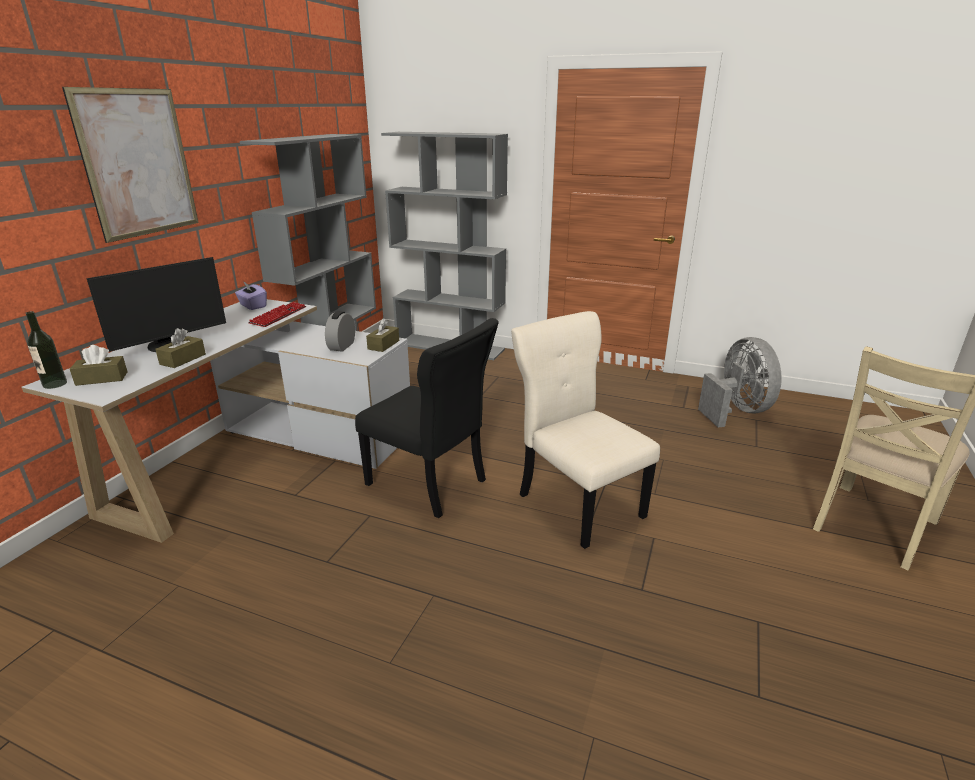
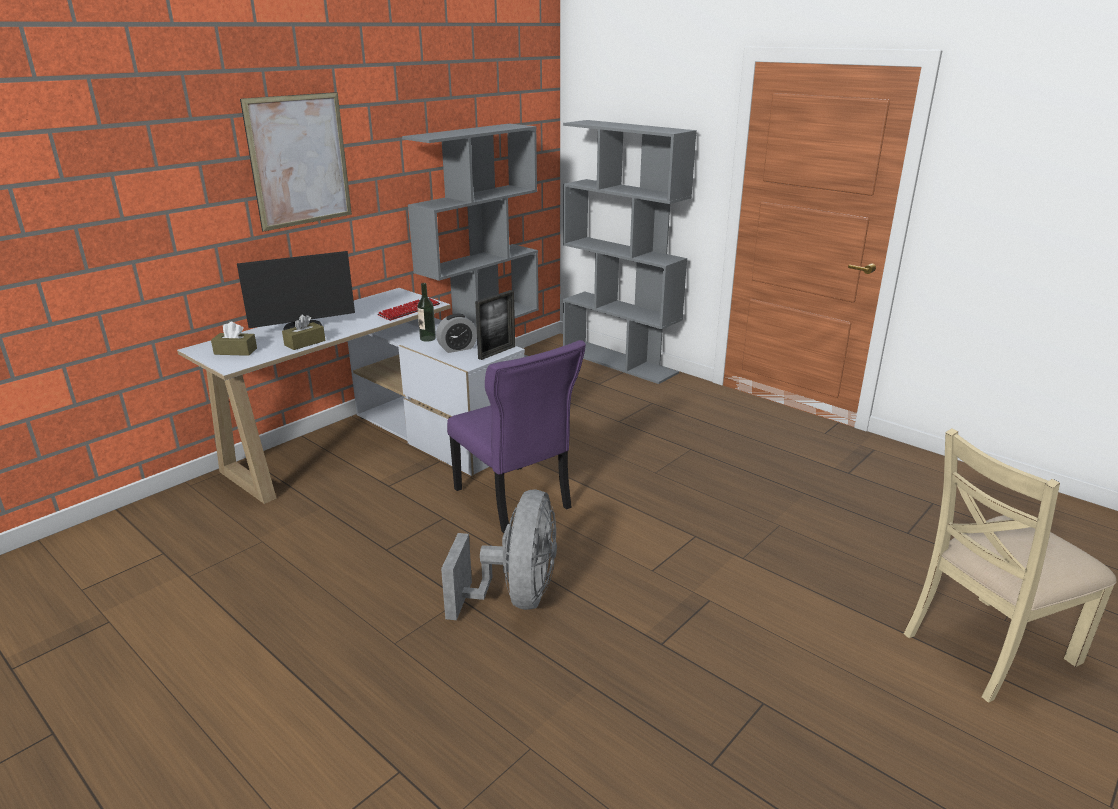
camera: 20 degrees right, 0 degrees up
bottle [25,311,67,389] -> bottle moved to [417,283,436,342]
purple tissue box [235,281,267,310] -> none
alarm clock [325,311,355,352] -> alarm clock turned 150 degrees counterclockwise [436,314,477,353]
black chair [355,318,499,518] -> purple chair [447,340,586,533]
brown tissue box [366,318,399,352] -> picture frame [475,290,515,360]
beige chair [511,311,660,549] -> none
grey fan [698,337,782,427] -> grey fan moved to [441,489,557,620]

